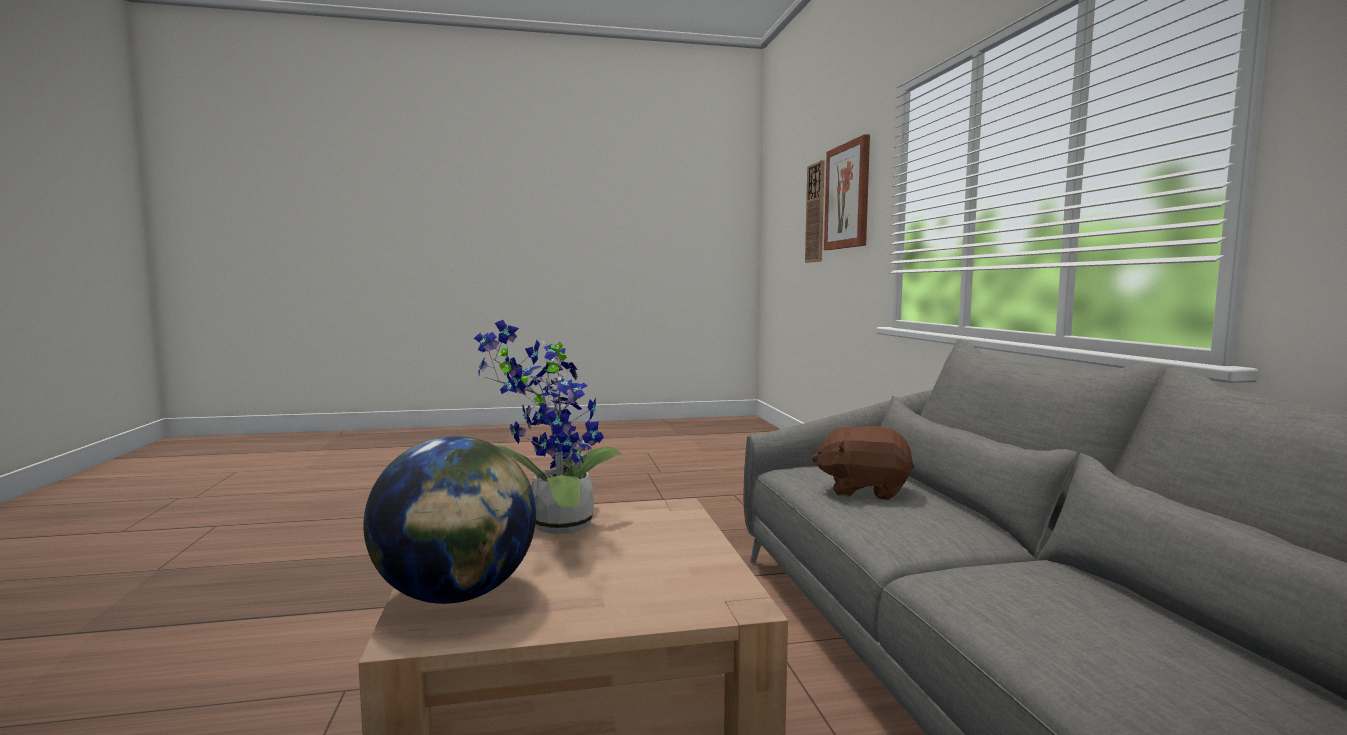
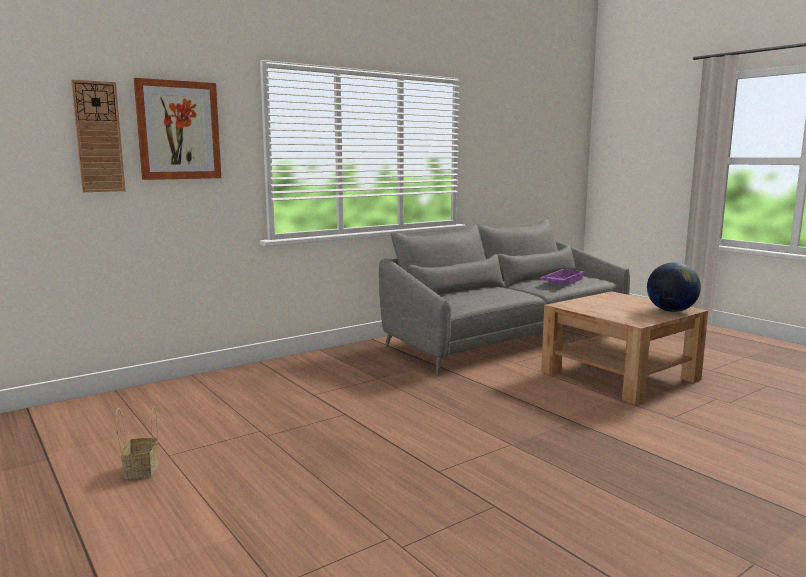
camera: 115 degrees left, 5 degrees up
potted plant [474,320,621,534] -> none
brown plush toy [812,426,914,500] -> none
none -> basket [116,406,159,479]
none -> purple tray [540,269,585,285]

